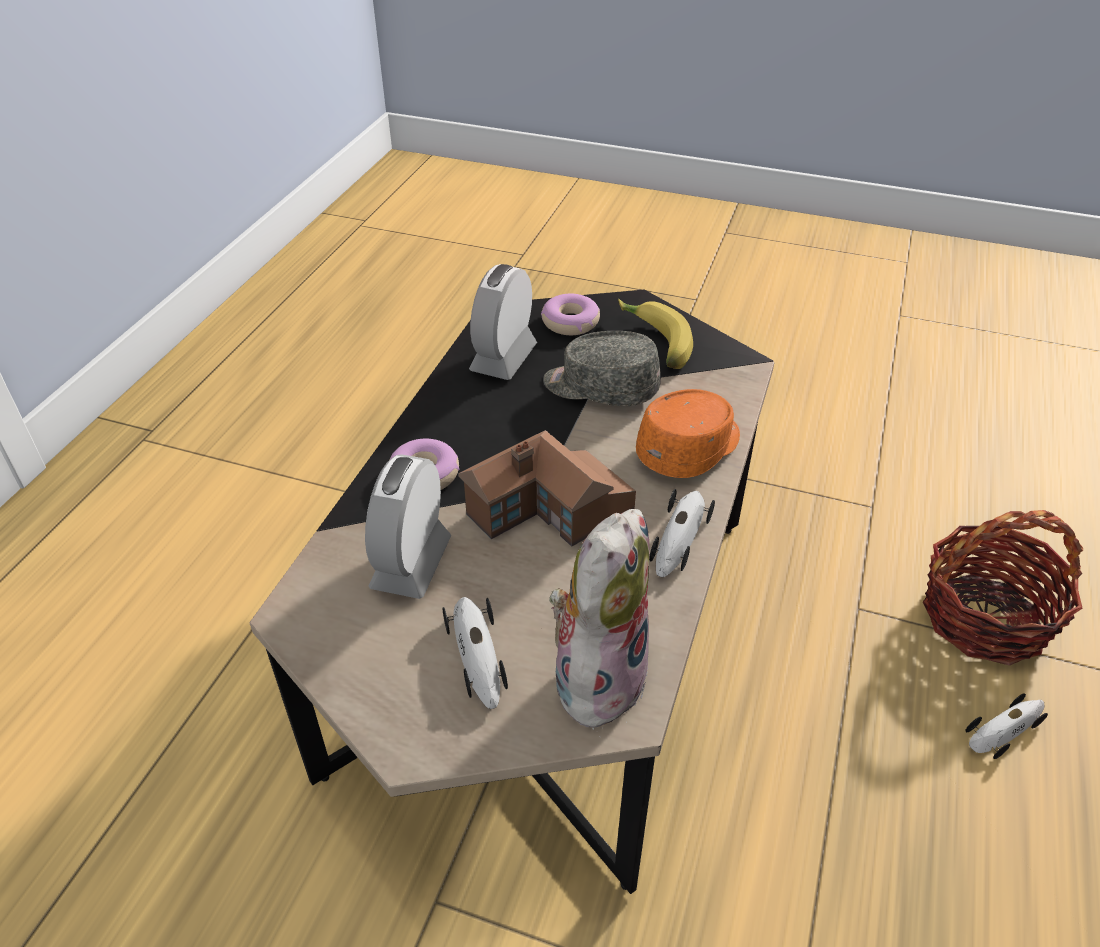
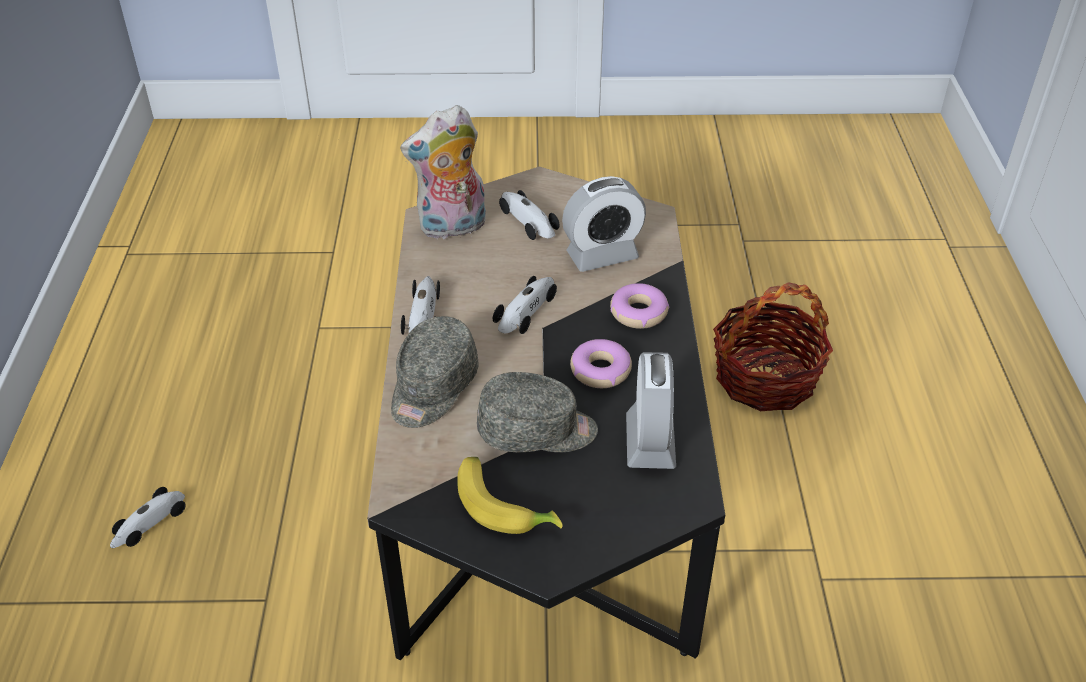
camera: 160 degrees right, 0 degrees up
alarm clock [365,454,451,599] -> alarm clock turned 75 degrees clockwise [562,176,646,272]
toy house [458,430,636,547] -> toy car [493,276,557,334]
donut [541,294,600,335] -> donut moved to [570,339,632,388]
plush toy [549,509,650,732] -> plush toy turned 60 degrees clockwise [400,105,486,240]
orange cap [636,389,740,478] -> grey cap [391,316,479,428]
basket [923,510,1083,666] -> basket moved to [713,282,833,411]

